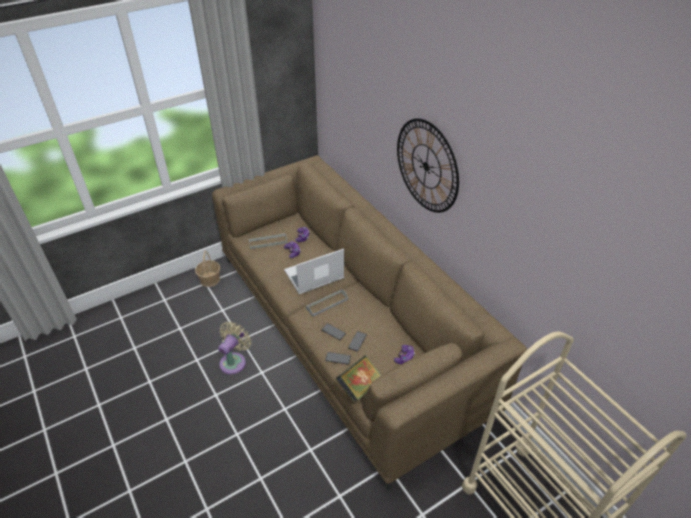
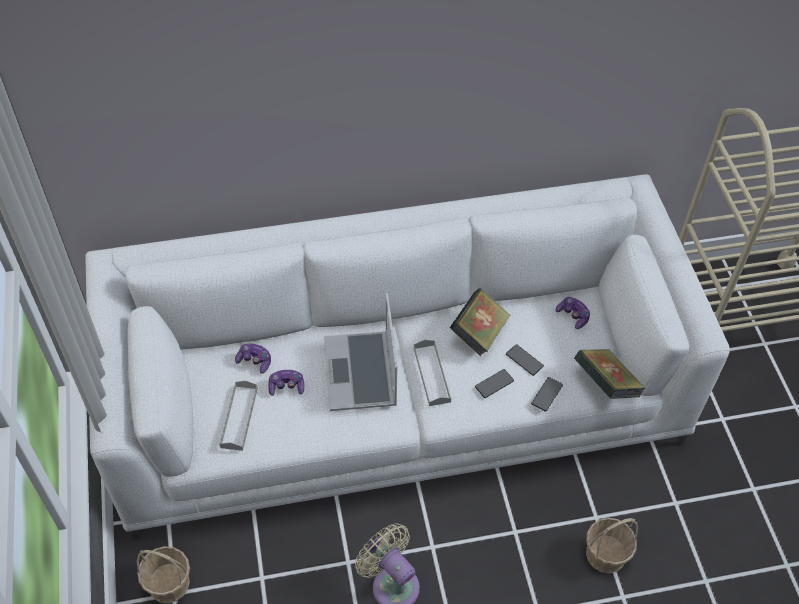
camera: 70 degrees left, 10 degrees up
brown sofa [212,155,527,491] -> white sofa [85,174,730,540]
wall clock [397,118,459,213] -> none
none -> book [450,288,510,356]
none -> basket [586,518,638,573]

